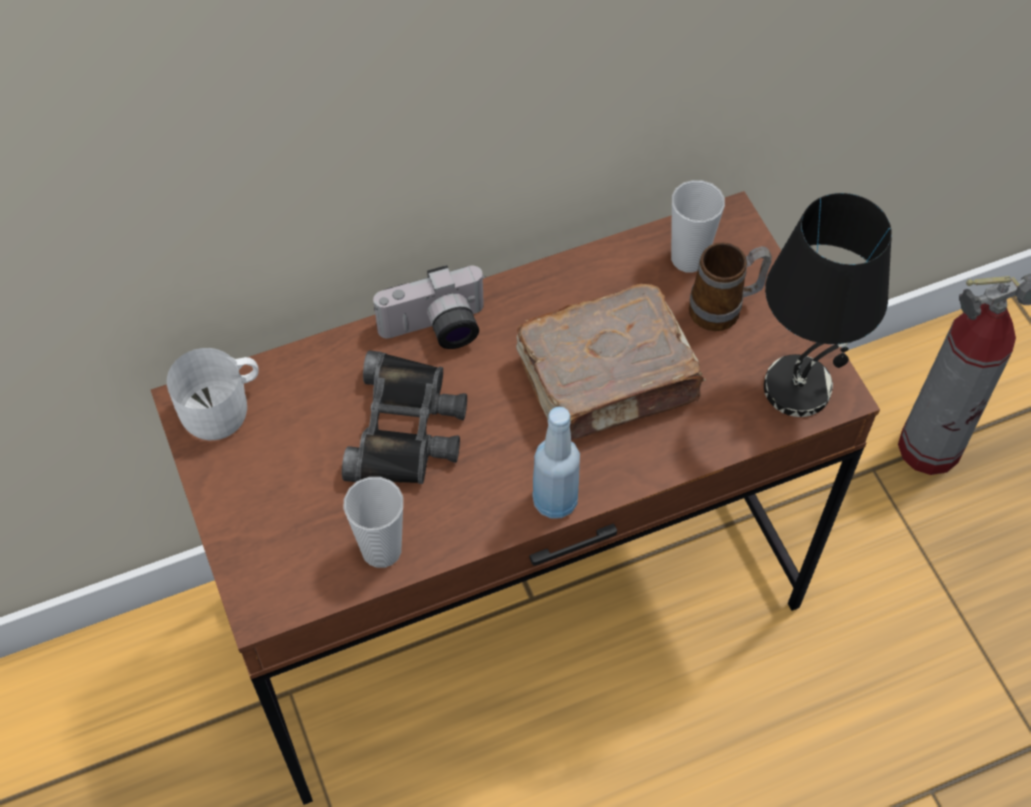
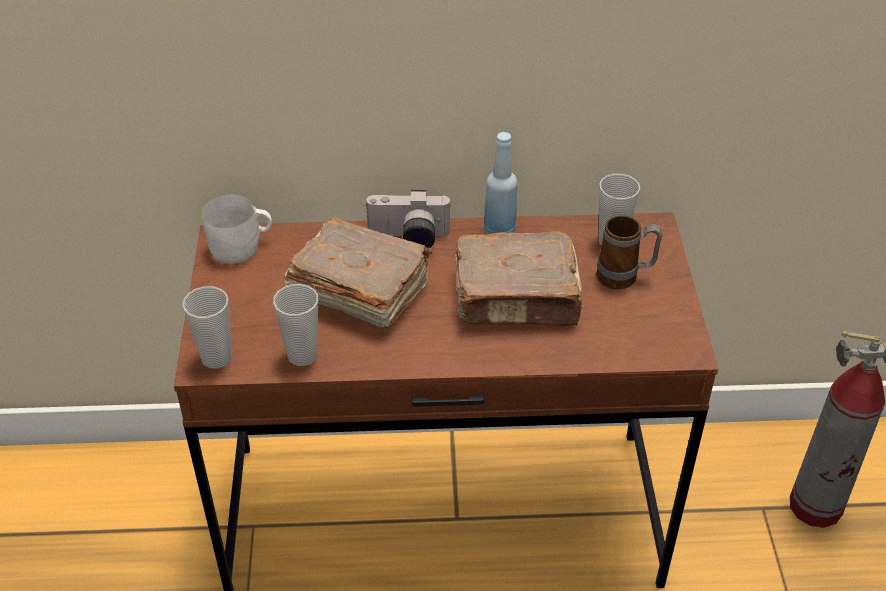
camera: 20 degrees right, 15 degrees down
black binoculars [342,351,467,484] -> brown book [285,217,432,328]
blue bottle [533,407,580,519] -> blue bottle moved to [484,132,518,234]
black table lamp [764,193,892,417] -> none
none -> cup [182,286,232,369]

